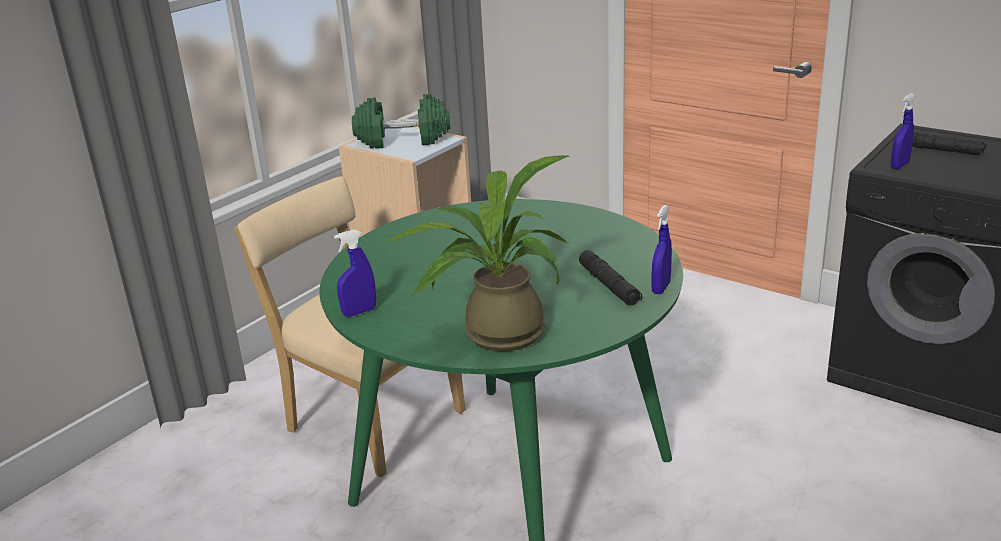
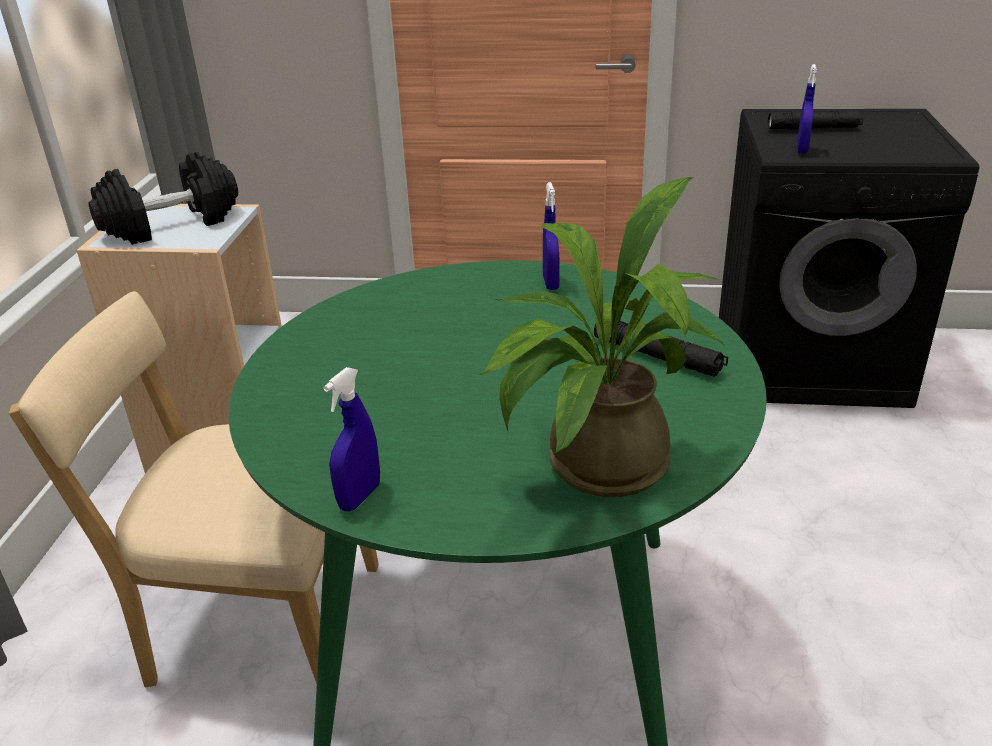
camera: 30 degrees left, 5 degrees up
green dumbbell [352,94,450,149] -> black dumbbell [88,152,238,245]
blue spray bottle [652,205,672,294] -> blue spray bottle moved to [543,182,560,290]

